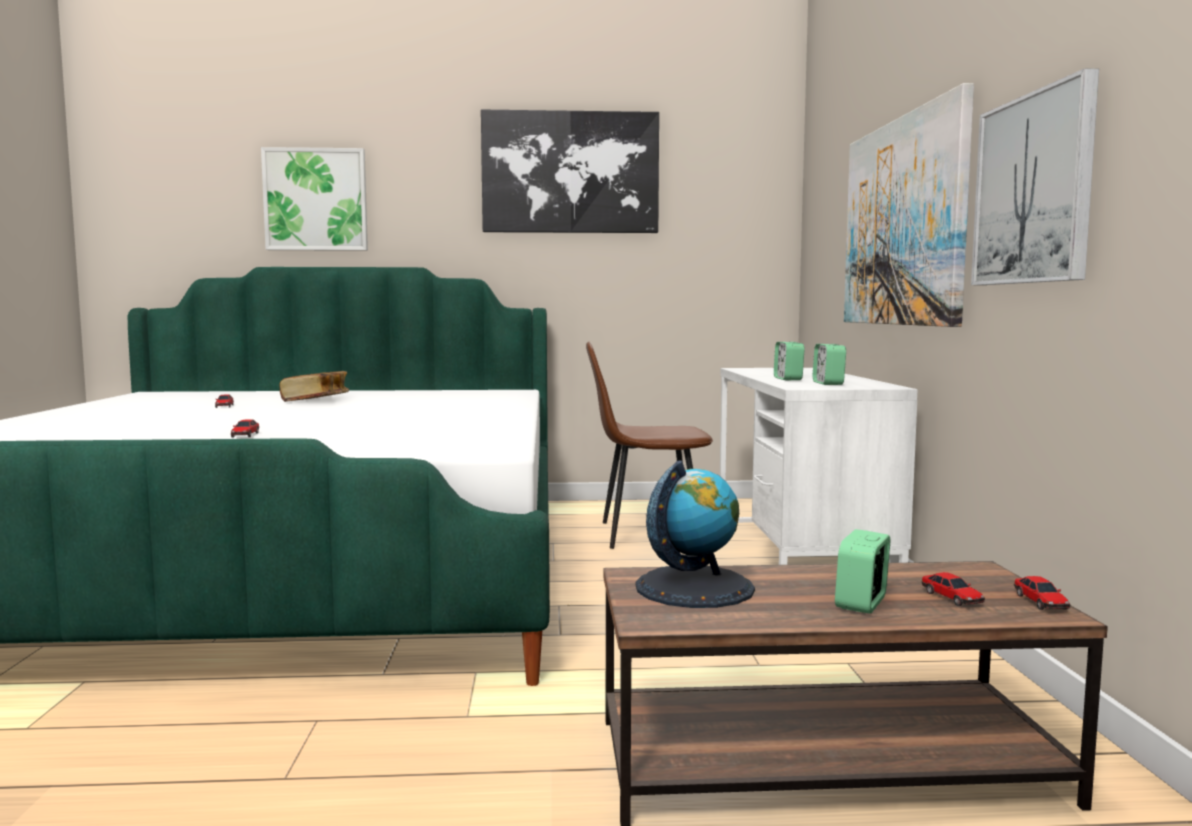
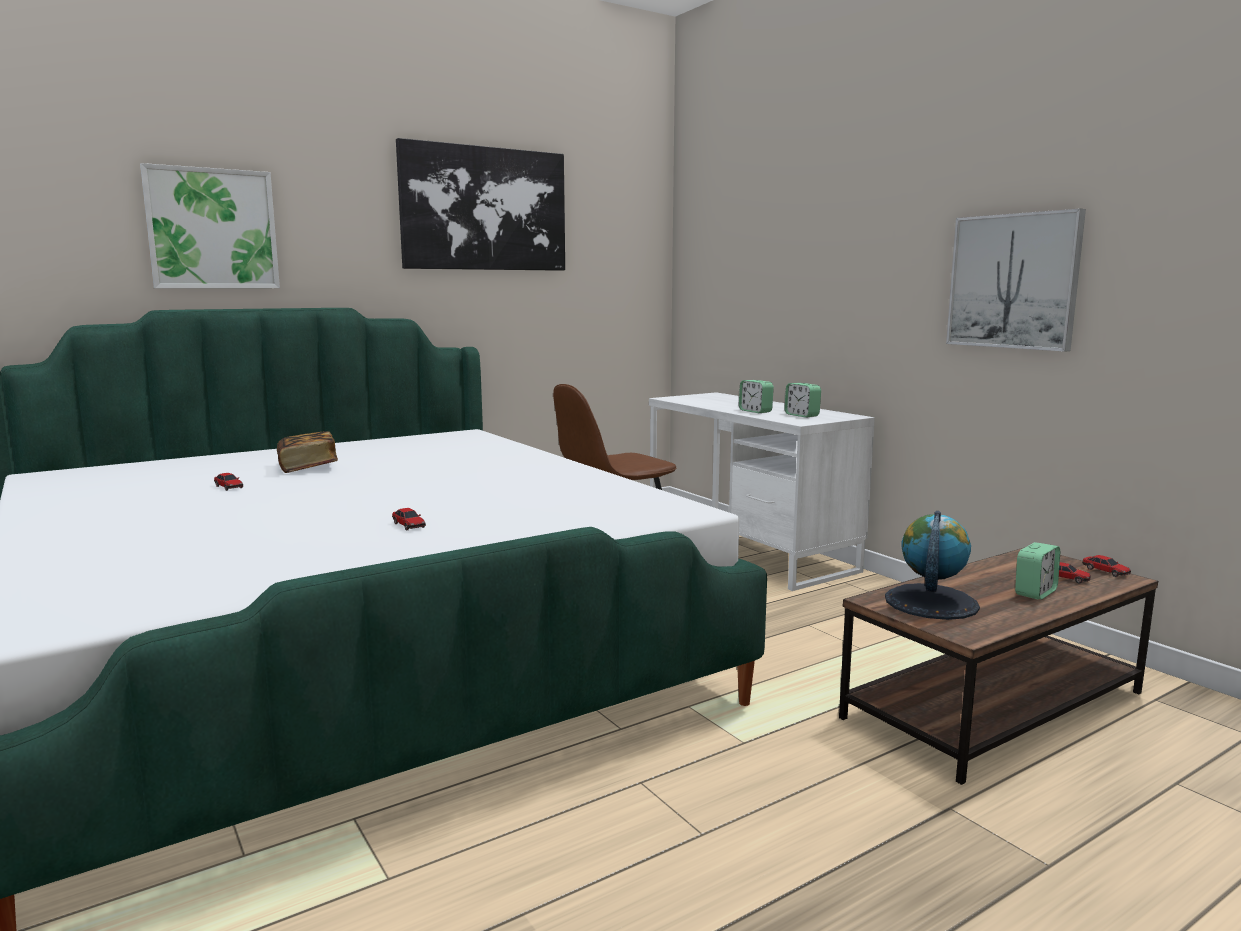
camera: 30 degrees left, 5 degrees up
alarm clock [835,529,890,614] -> alarm clock turned 135 degrees counterclockwise [1015,542,1060,600]
picture [844,83,974,327] -> none

